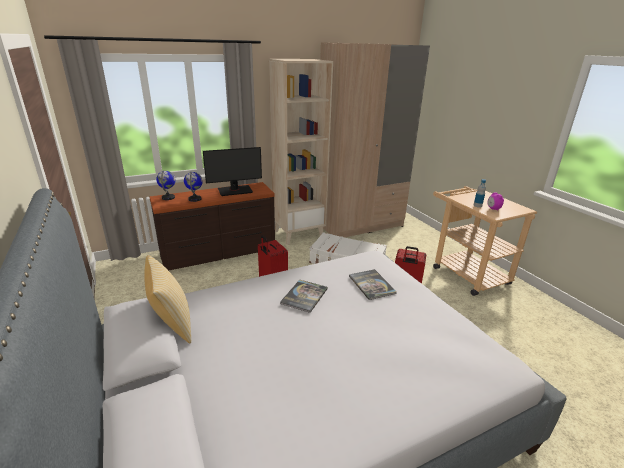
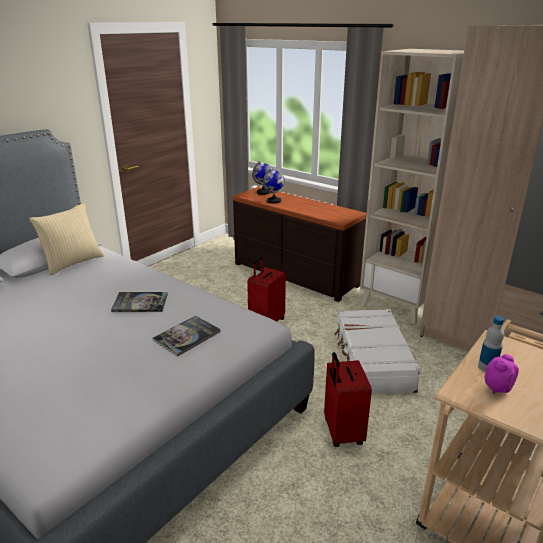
camera: 65 degrees right, 0 degrees up
monitor [203,147,262,196] -> none

